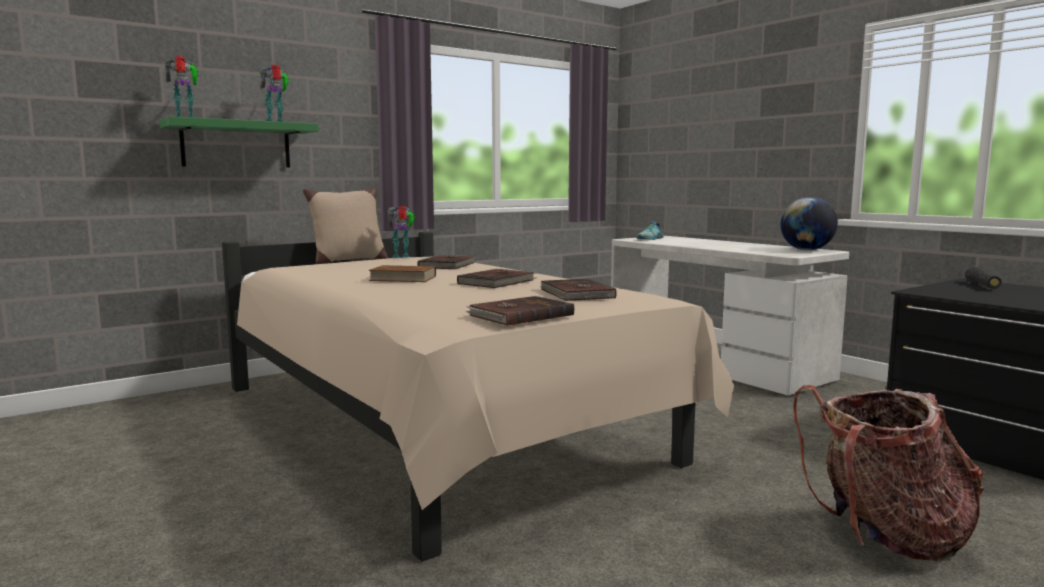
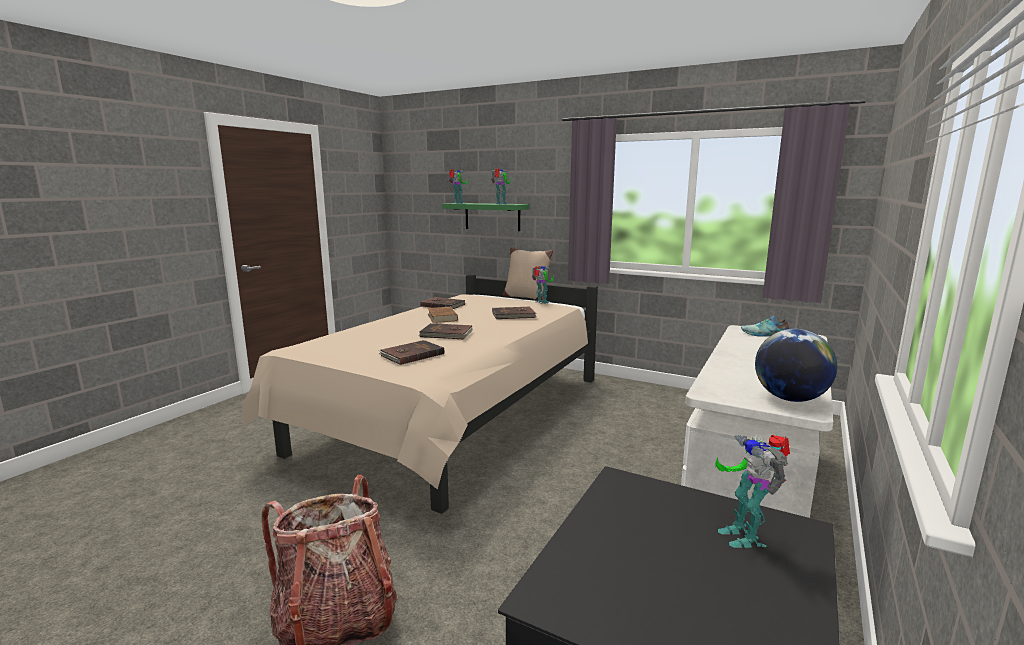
camera: 65 degrees right, 5 degrees up
brown book [466,296,574,326] -> brown book moved to [420,297,466,309]
black flashlight [965,266,1002,289] -> toy robot [715,435,790,548]

